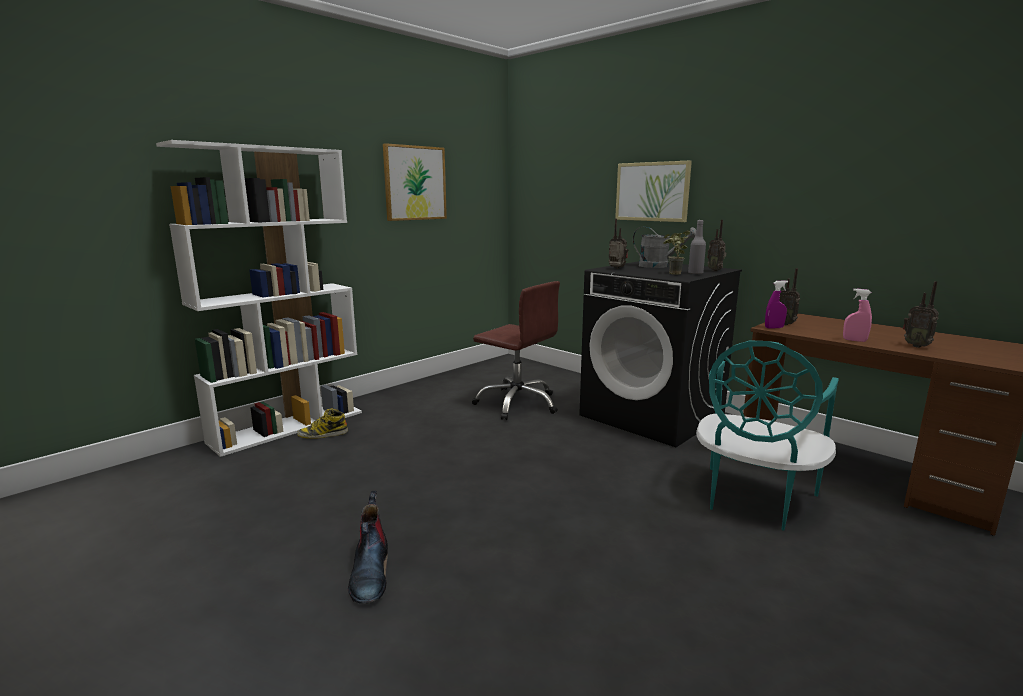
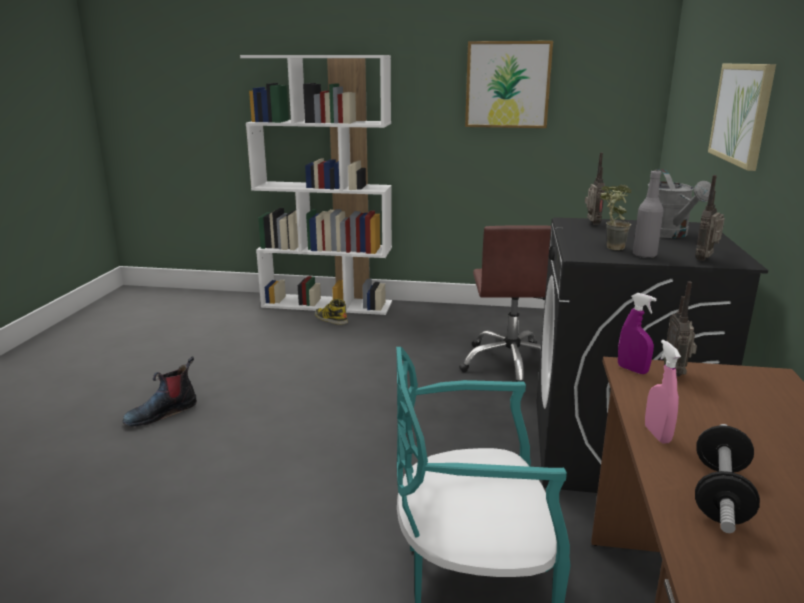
camera: 55 degrees right, 5 degrees up
radio [903,281,939,348] -> dumbbell [695,424,760,533]

